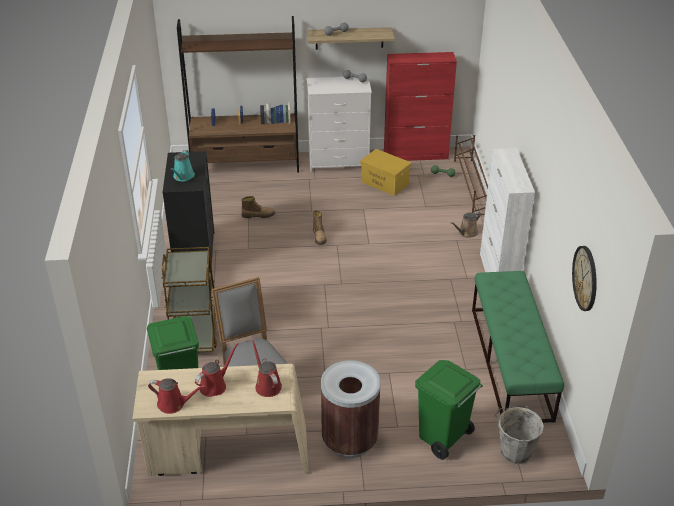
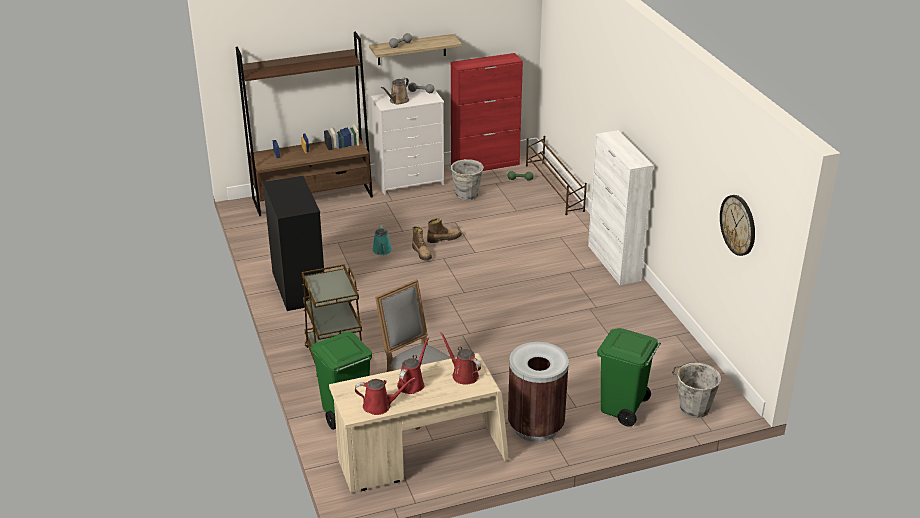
camera: 15 degrees left, 5 degrees down
turquoise watering can [170,150,195,181] -> turquoise watering can moved to [372,225,392,255]
boot [241,196,275,218] -> boot moved to [427,218,462,243]
yellow storage box [360,149,411,196] -> grey bucket [449,159,484,201]
brown watering can [450,211,481,238] -> brown watering can moved to [381,78,409,104]
green bench [472,271,564,423] -> none

